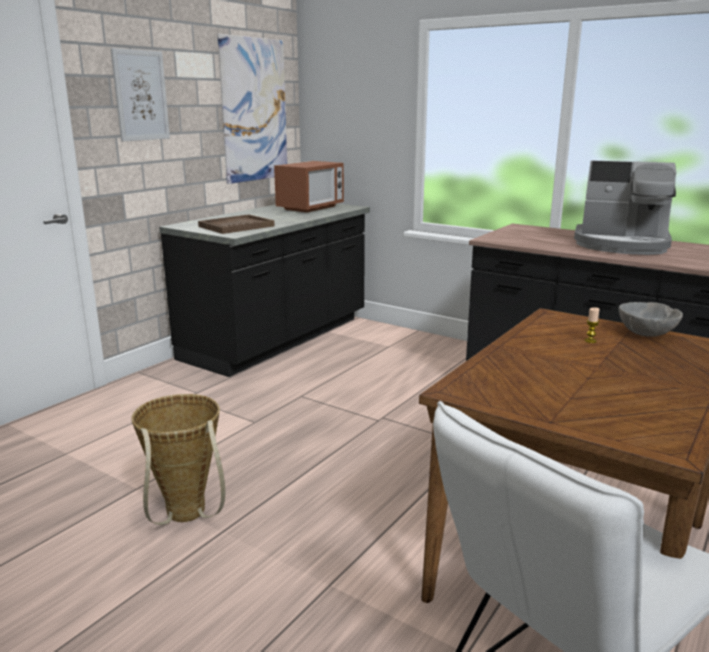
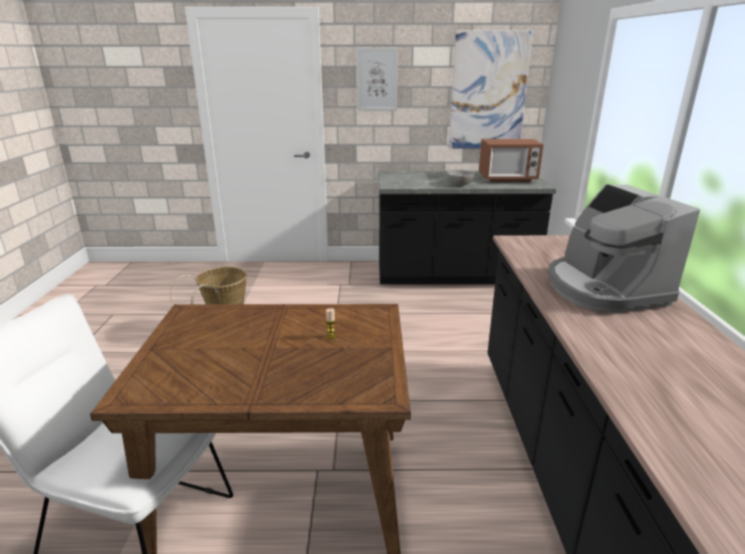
camera: 55 degrees right, 5 degrees up
brown tray [198,214,275,234] -> none
grey bowl [619,302,683,337] -> grey bowl moved to [447,170,475,186]

